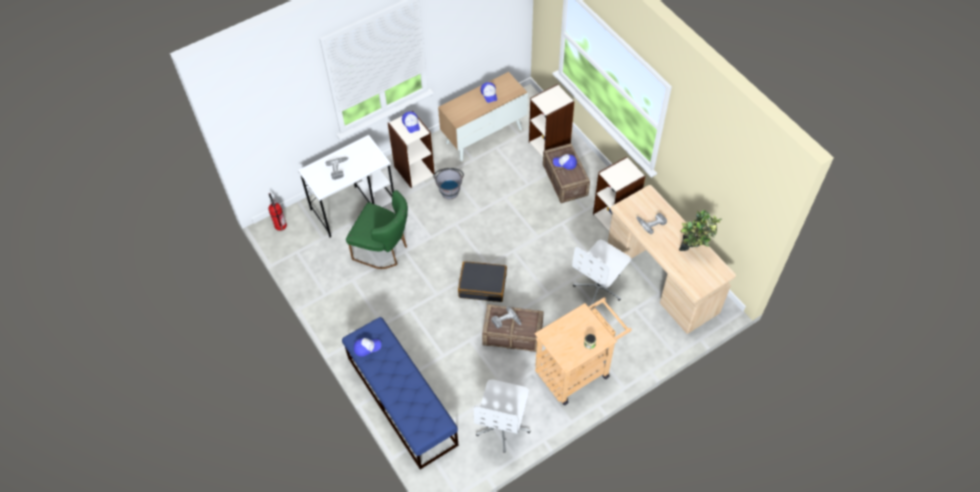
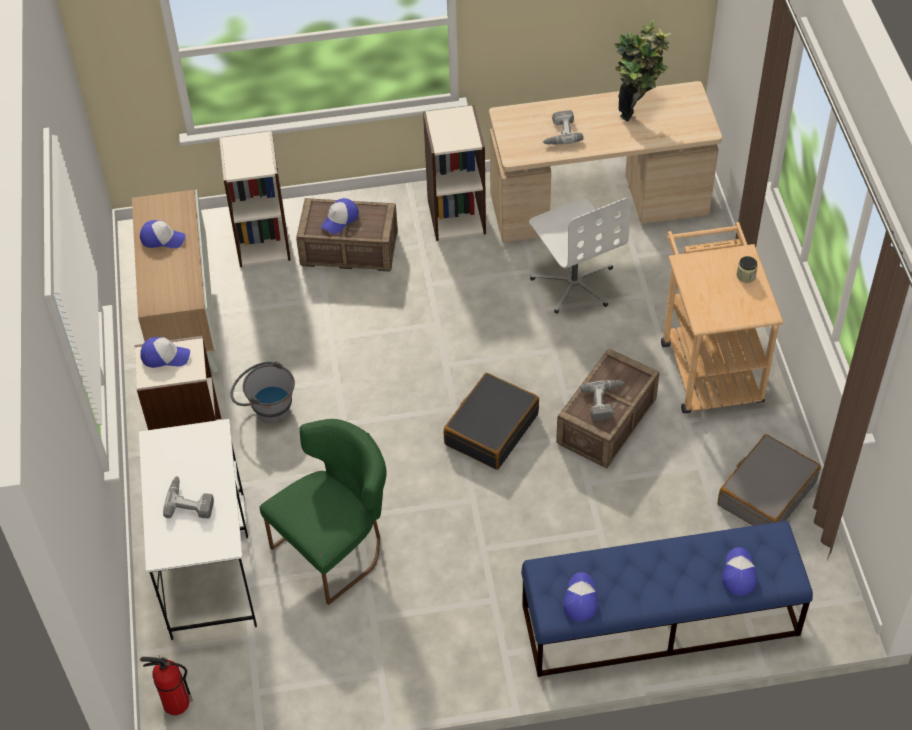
camera: 65 degrees left, 5 degrees down
white office chair [474,379,530,452] -> grey suitcase [718,434,821,526]
none -> cap [722,547,757,596]

